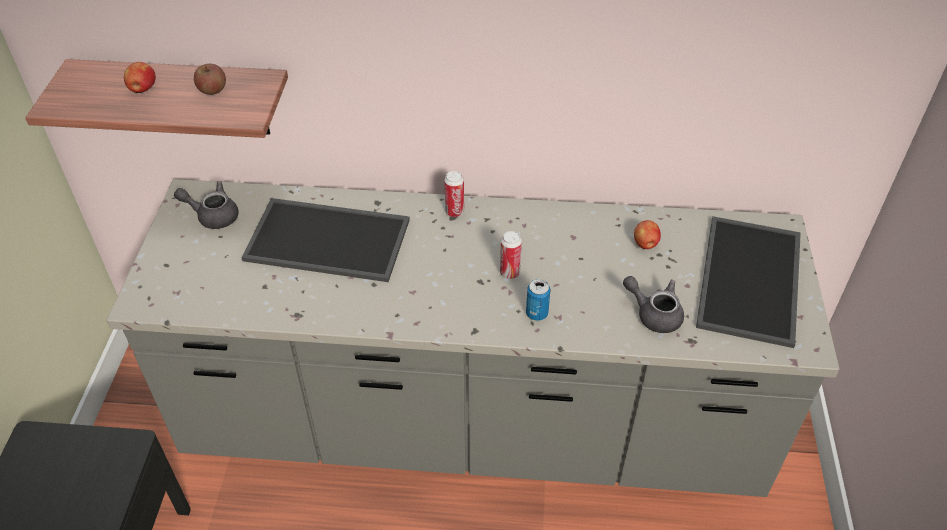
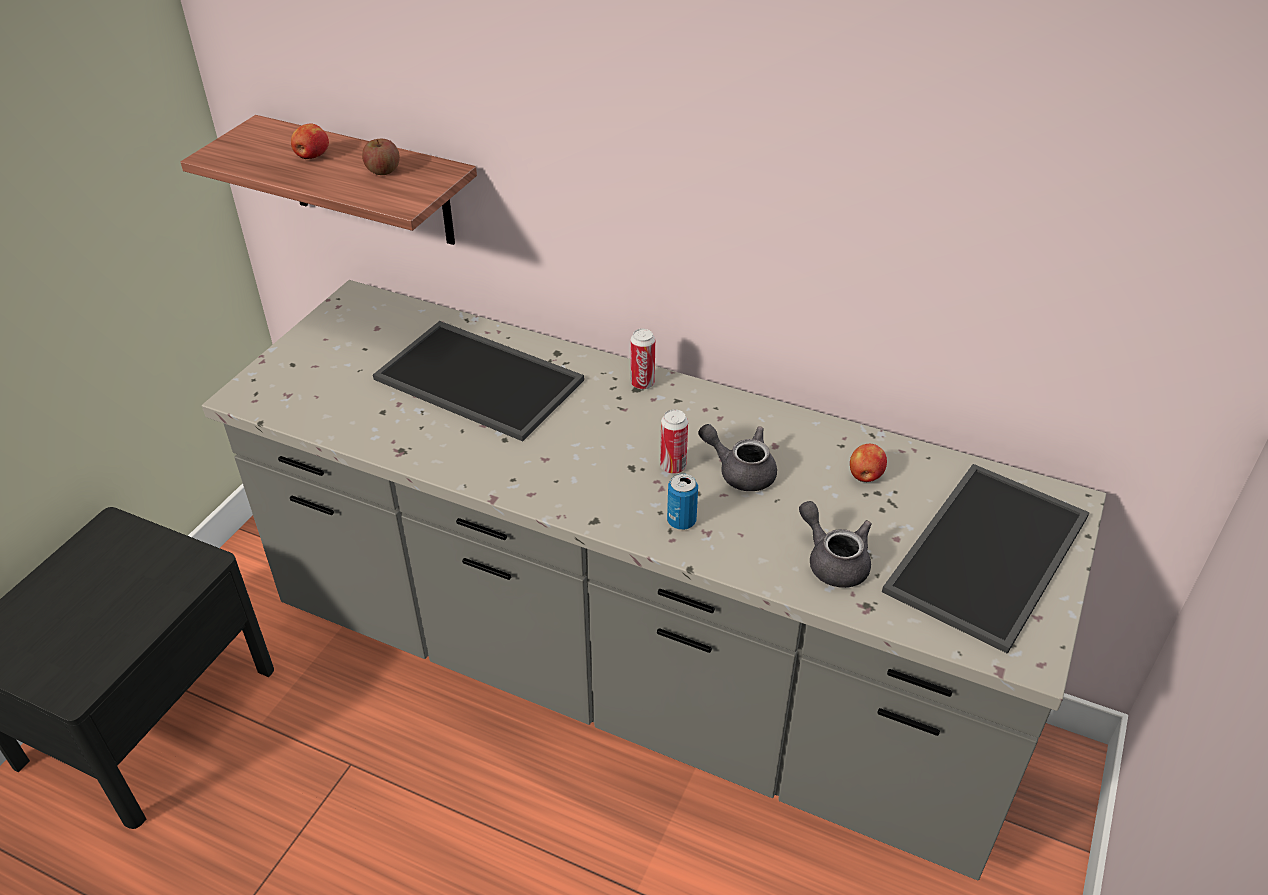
camera: 20 degrees right, 5 degrees down
grey teapot [174,181,238,229] -> grey teapot moved to [699,424,777,491]

